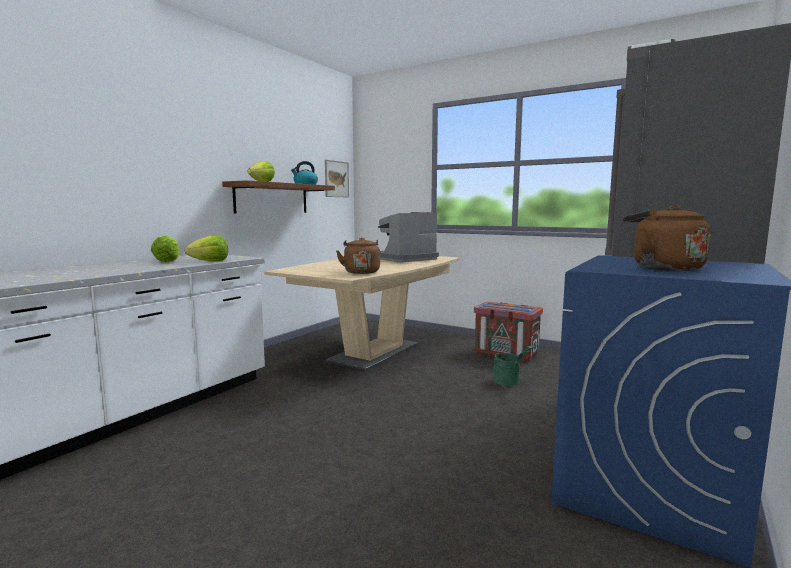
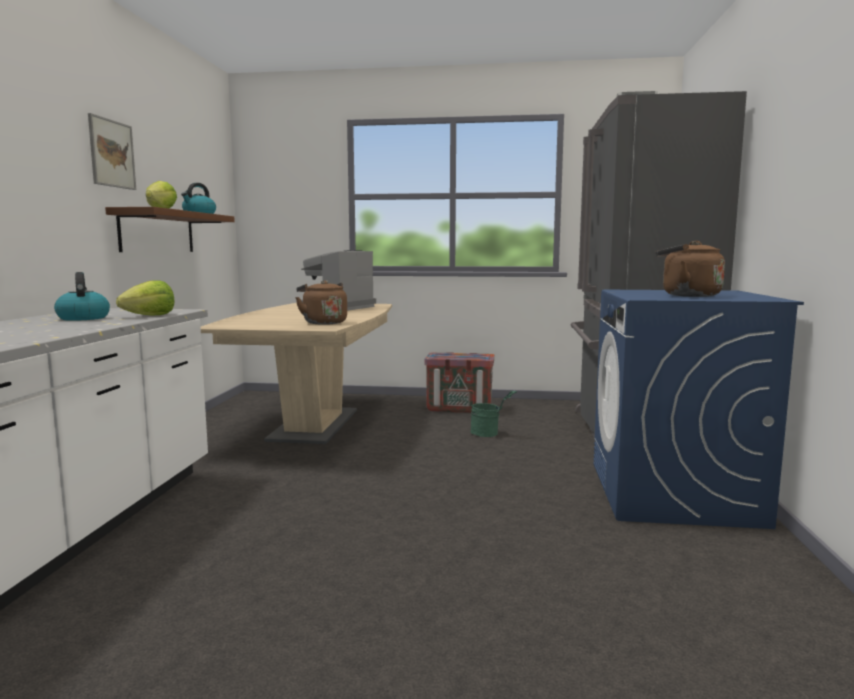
camera: 25 degrees left, 0 degrees up
lettuce [151,236,180,262] -> kettle [54,272,110,321]
picture [325,160,349,198] -> picture moved to [88,113,136,190]

